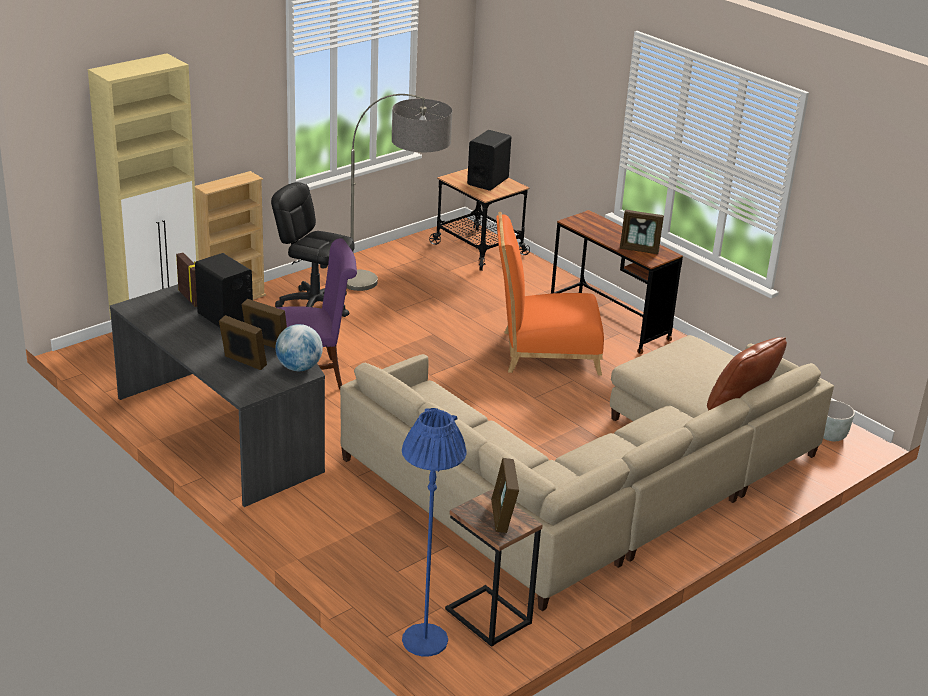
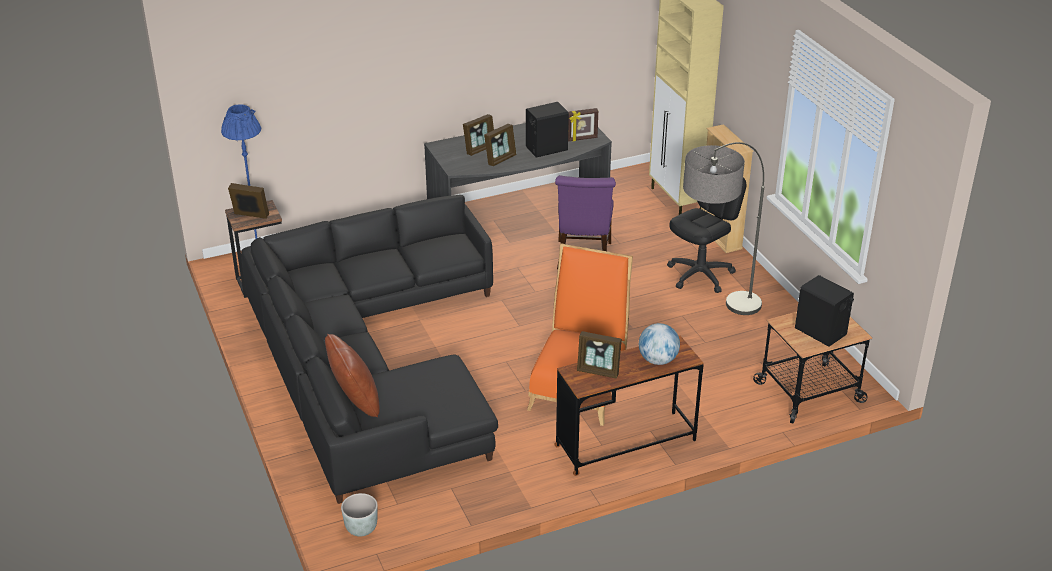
camera: 110 degrees right, 5 degrees up
globe [275,324,323,371] -> globe moved to [639,323,680,365]
beige sofa [340,335,834,611] -> black sofa [241,195,498,504]
picture frame [620,210,664,254] -> picture frame turned 105 degrees counterclockwise [577,331,622,378]

